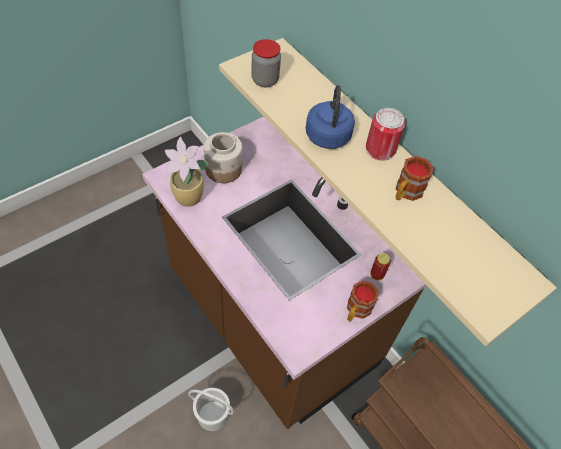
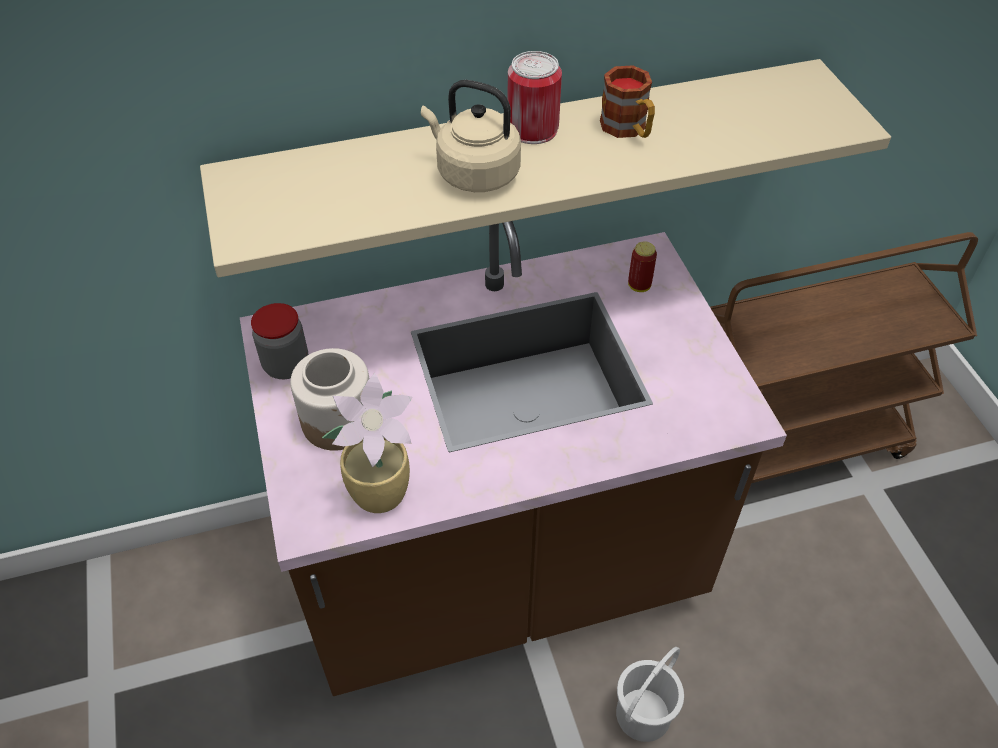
camera: 65 degrees left, 5 degrees down
jar [251,39,281,87] -> jar moved to [251,303,308,379]
blue kettle [306,85,355,149] -> beige kettle [421,80,521,192]
mug [347,281,379,321] -> none

